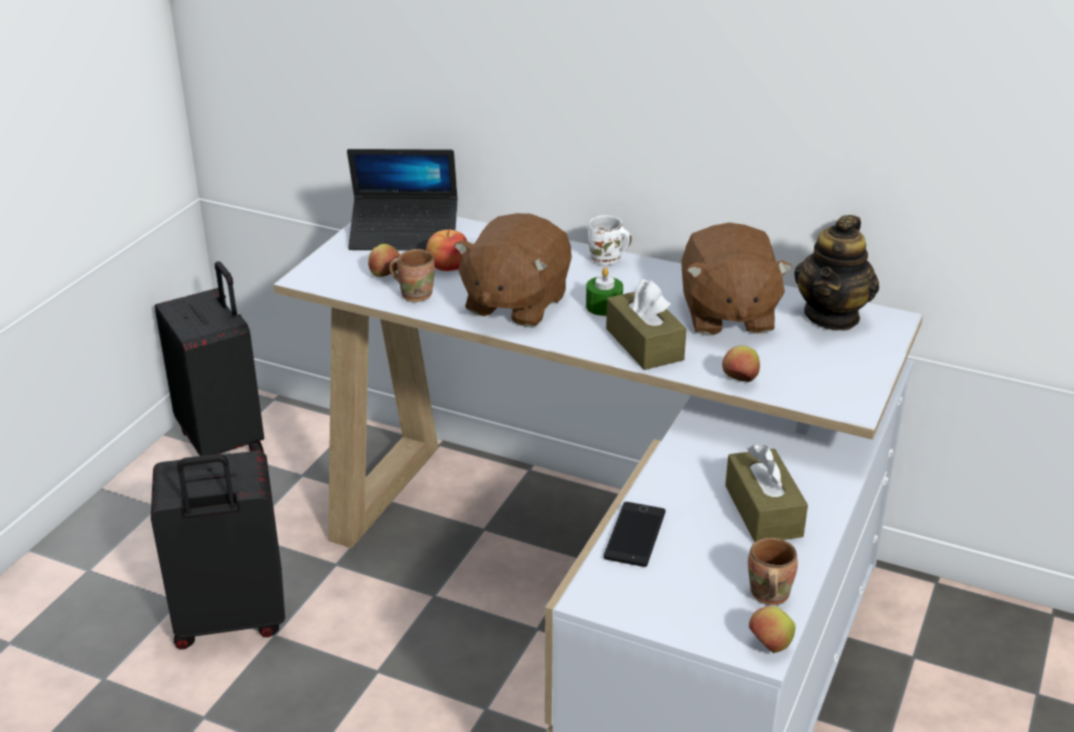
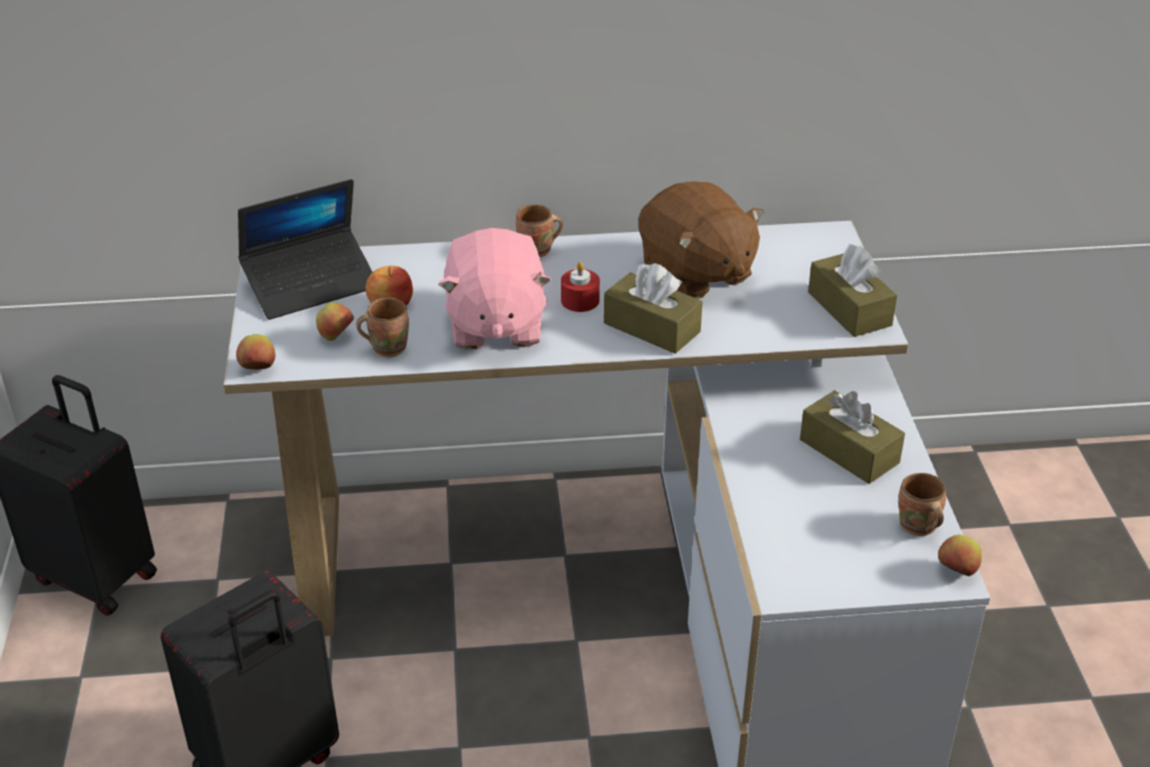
camera: 30 degrees left, 5 degrees up
brown plush toy [454,213,572,327] -> pink plush toy [438,228,552,349]
green candle [586,267,623,316] -> red candle [561,262,600,312]
white mug [588,215,632,265] -> brown mug [516,204,563,257]
phone [604,502,666,567] -> none
apple [722,346,760,382] -> apple moved to [236,334,275,369]
teapot [794,215,879,330] -> none
none -> brown tissue box [808,244,897,337]

